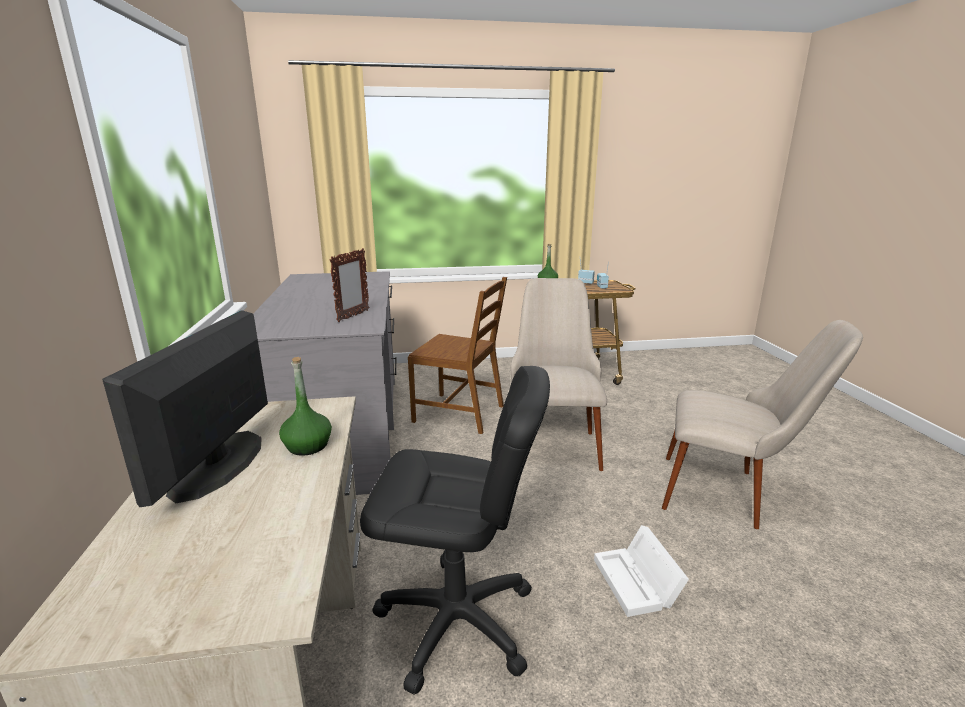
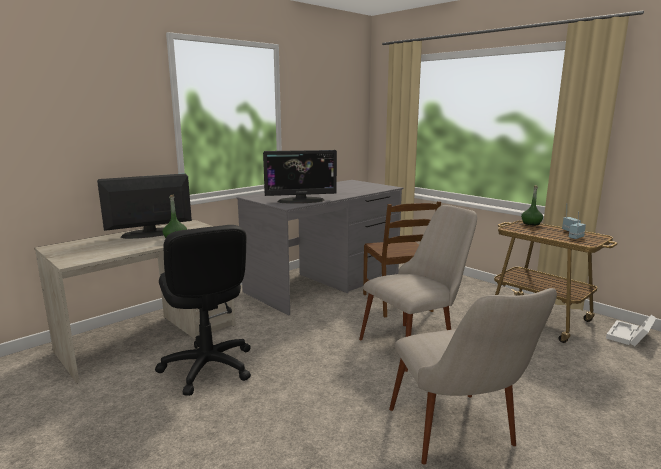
camera: 55 degrees right, 5 degrees down
picture frame [329,248,369,322] -> monitor [263,150,337,204]
white storage box [594,525,689,617] -> white storage box moved to [606,315,656,346]

